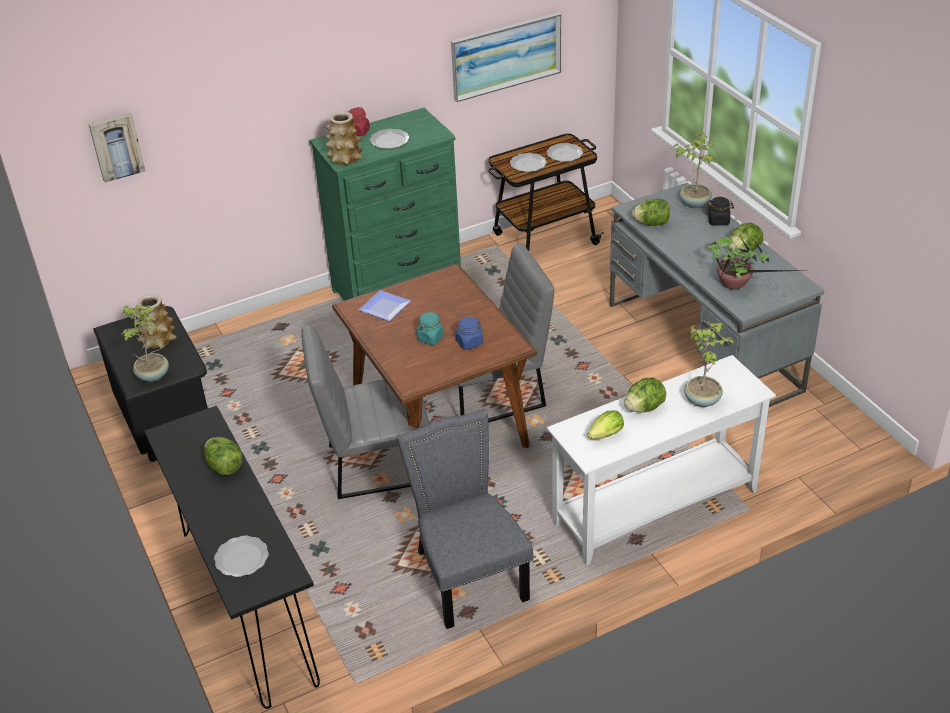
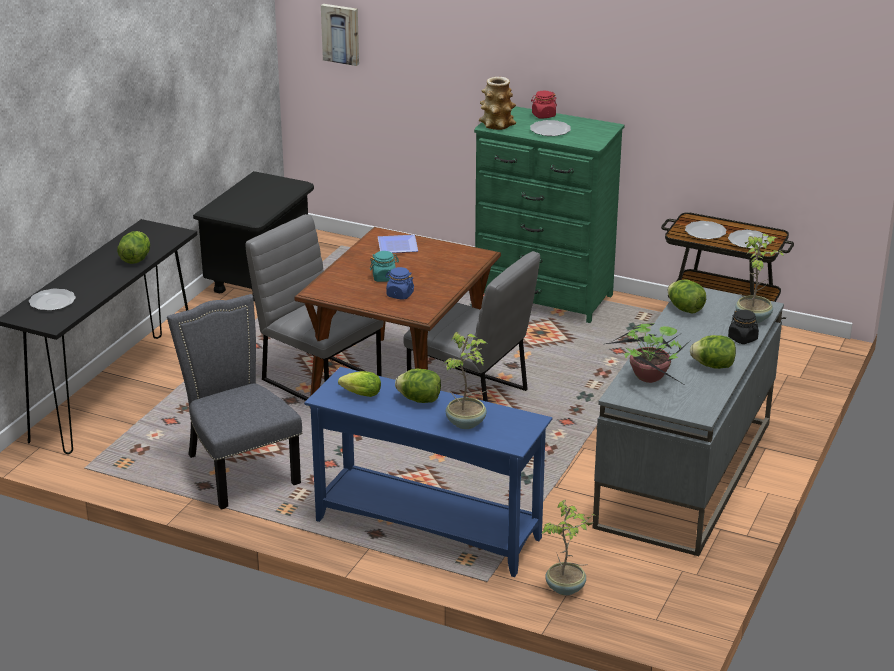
camera: 50 degrees right, 10 degrees down
potted plant [121,305,169,382] -> potted plant moved to [542,500,598,595]
vase [134,294,177,349] -> none
grey chair [396,409,533,629] -> grey chair turned 60 degrees counterclockwise [167,294,303,510]
picture [451,12,561,102] -> none
white console table [547,355,776,566] -> blue console table [304,367,552,577]

